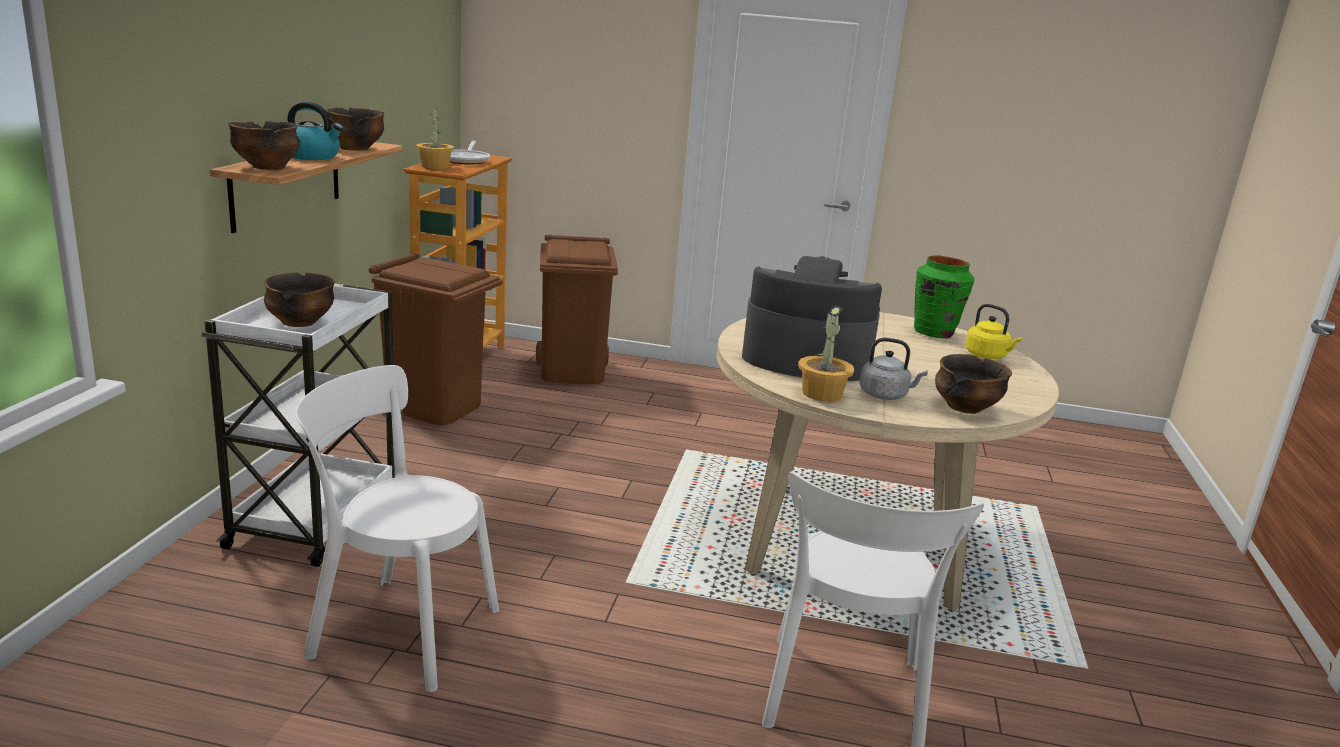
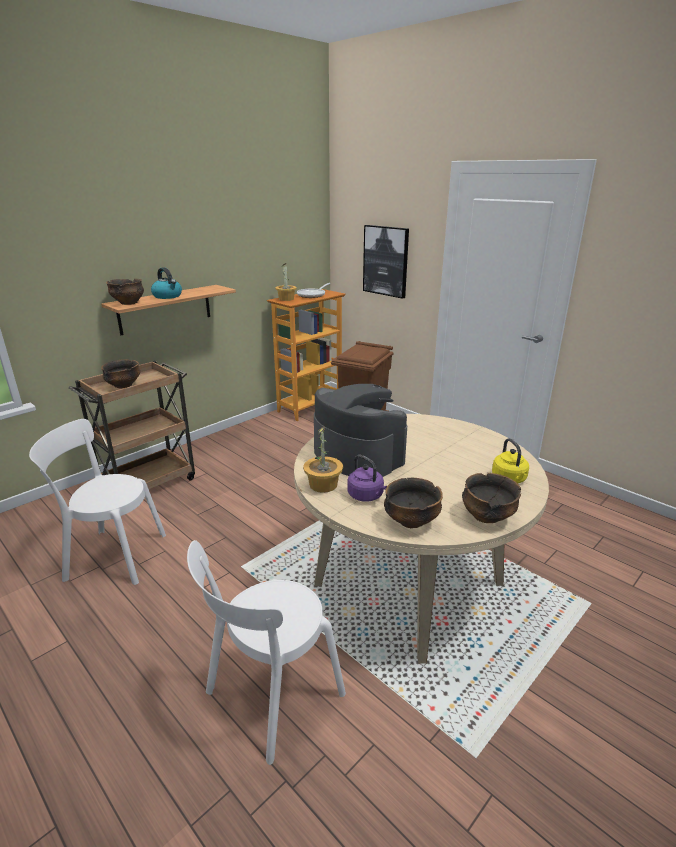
camera: 35 degrees right, 5 degrees up
white cart [201,283,395,567] -> brown cart [69,361,195,489]
white chair [295,365,499,692] -> white chair turned 45 degrees counterclockwise [29,419,166,585]
bowl [326,108,384,151] -> bowl moved to [462,473,521,523]
brown trash can [369,252,503,425] -> none
grey kettle [860,338,928,400] -> purple kettle [348,455,387,502]
green vase [914,255,975,338] -> none
none -> picture [363,225,409,299]

